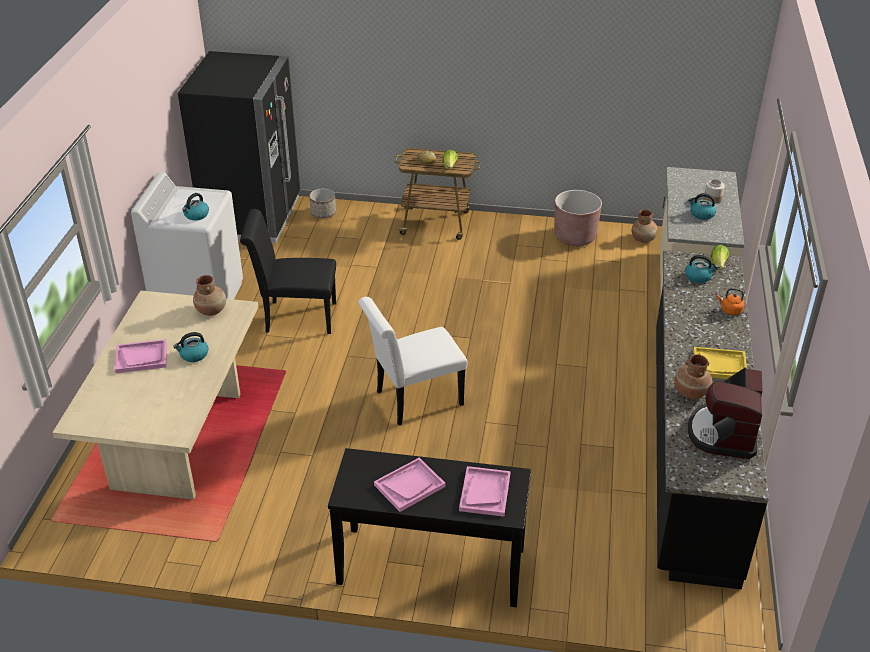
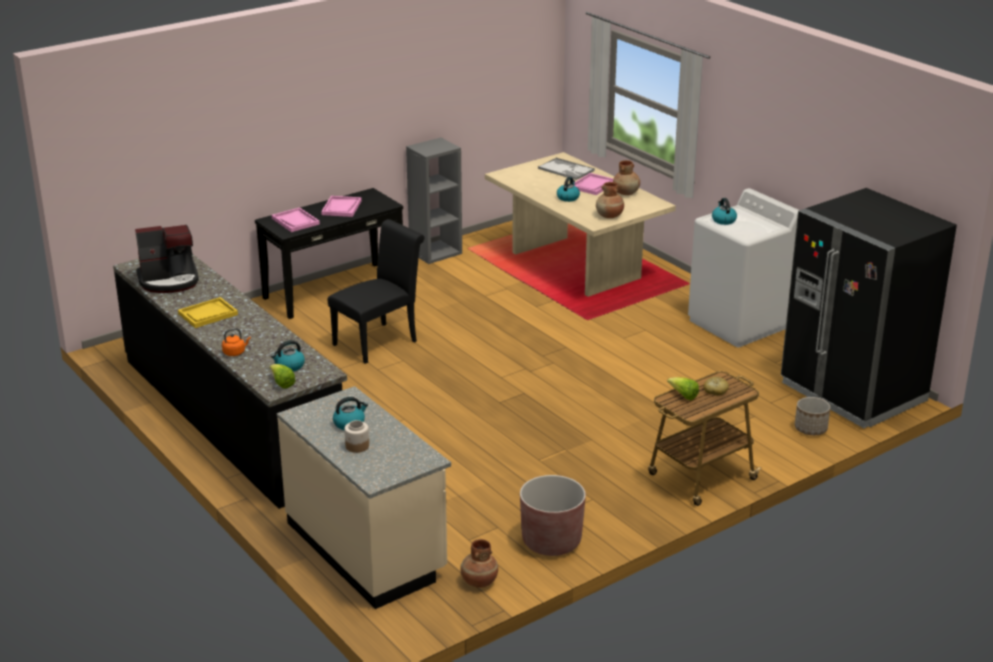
camera: 135 degrees right, 10 degrees down
black chair [240,209,336,334] -> black chair moved to [327,219,425,364]
white chair [358,297,468,425] -> none
brown vase [674,354,712,399] -> brown vase moved to [613,160,640,195]
coffee machine [688,368,763,459] -> coffee machine turned 105 degrees clockwise [135,225,199,293]
none -> grey bookcase [406,138,462,264]
none -> tray [538,158,595,180]

